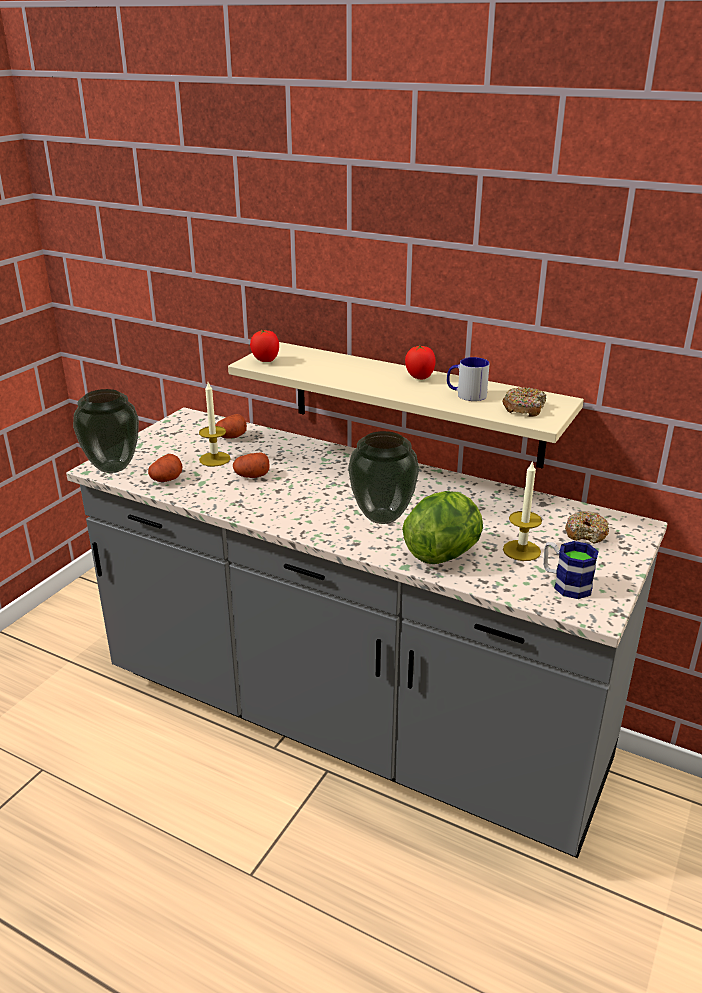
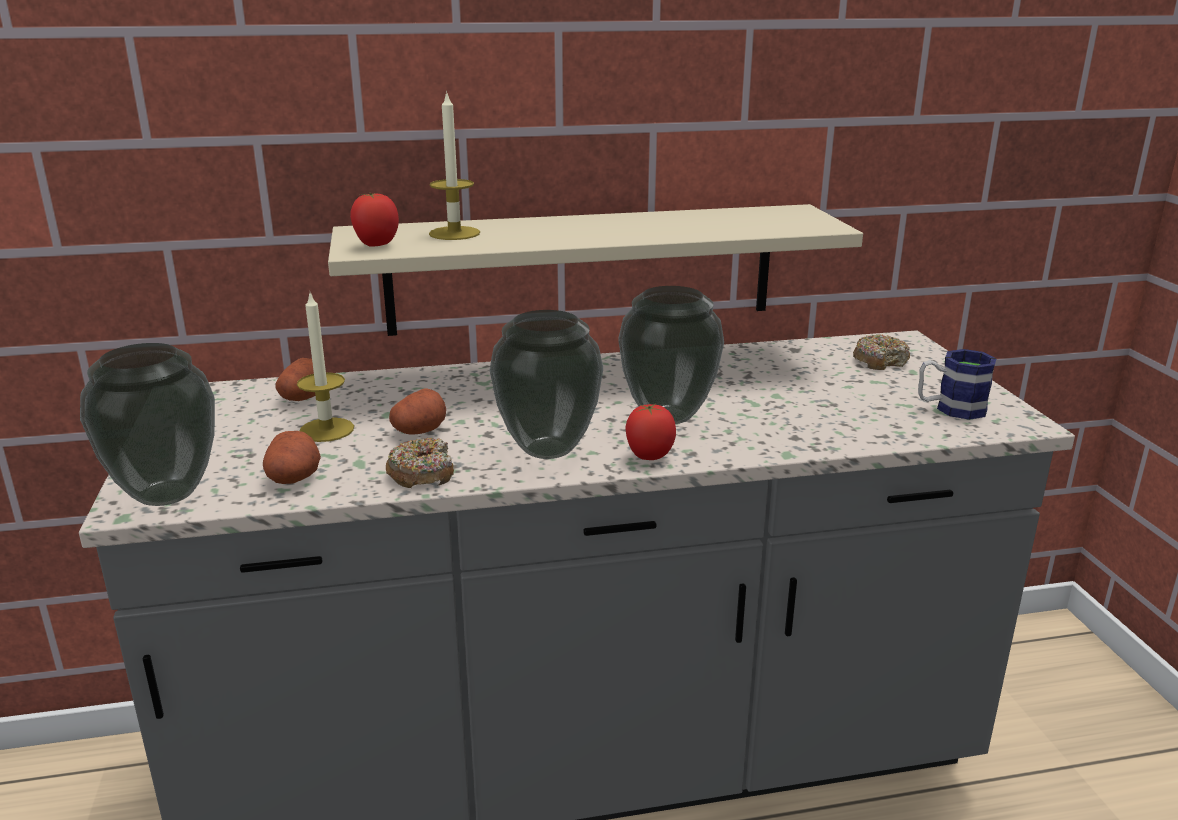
camera: 40 degrees left, 5 degrees down
lettuce [402,491,483,564] -> none
tomato [405,345,436,379] -> tomato moved to [625,404,676,460]
mug [447,357,490,401] -> none
donut [502,387,546,417] -> donut moved to [386,438,454,488]
candle [503,460,542,561] -> candle moved to [429,90,480,240]
none -> vase [490,310,603,459]

